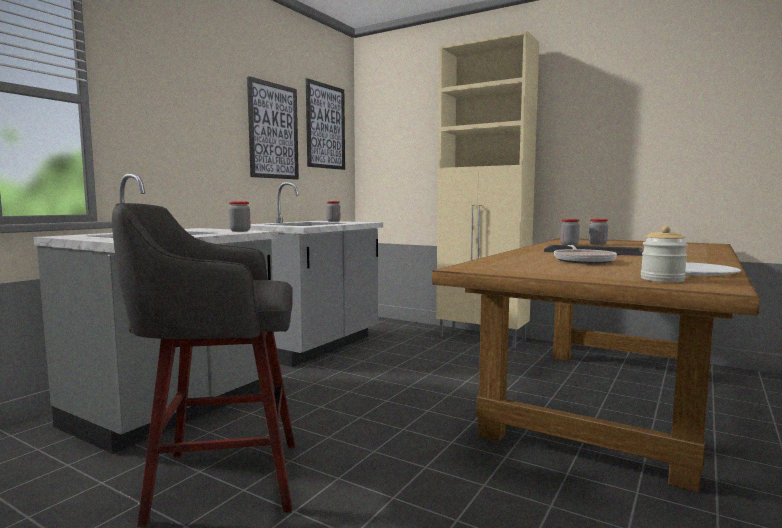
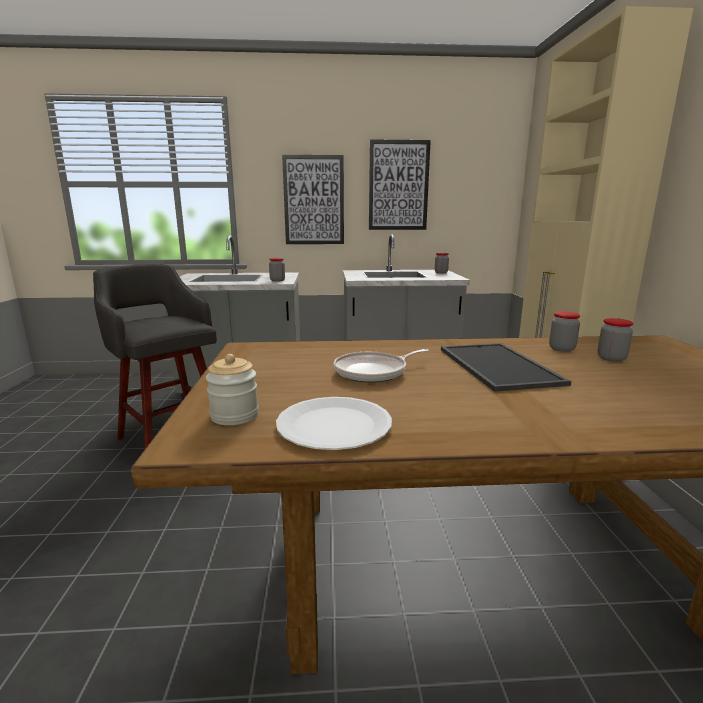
camera: 55 degrees right, 10 degrees up
picture [306,78,345,170] -> picture moved to [282,155,344,244]

